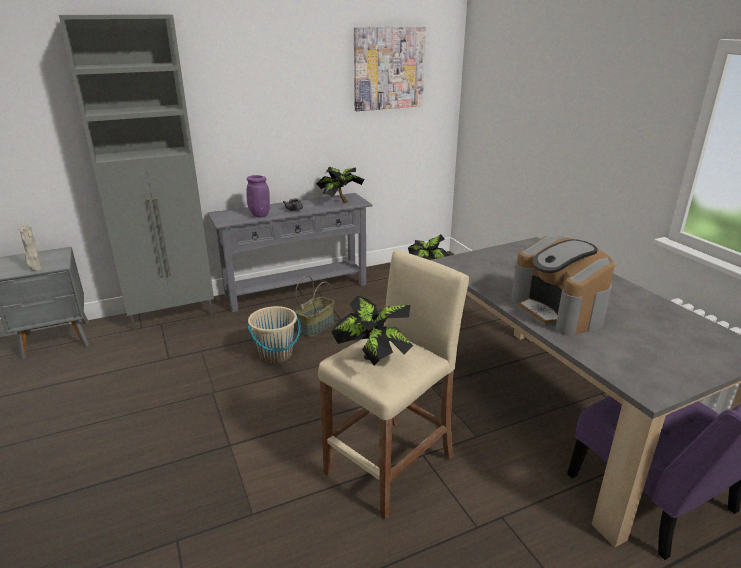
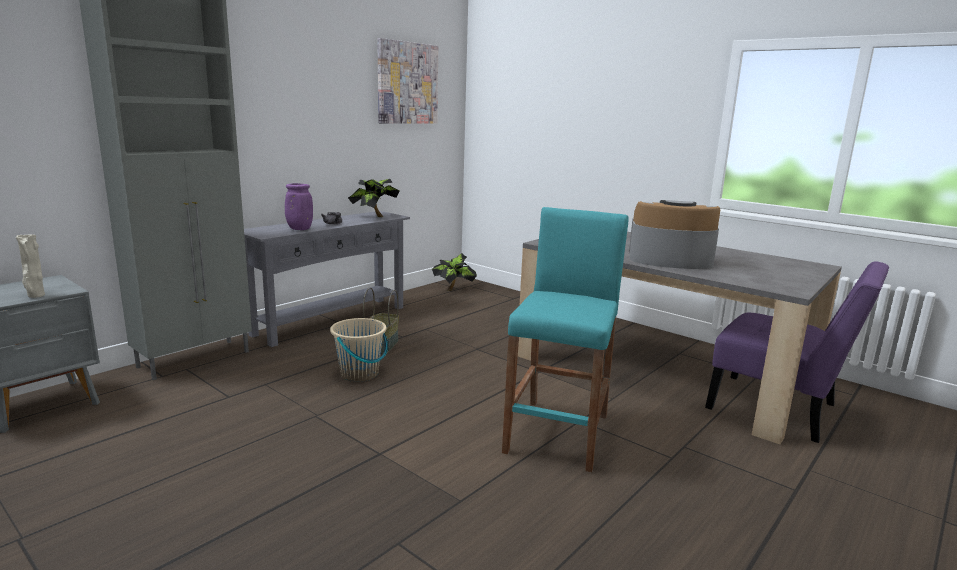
camera: 25 degrees left, 10 degrees down
beige stool [318,250,469,520] -> turquoise stool [502,207,629,472]
potted plant [331,296,413,365] -> none
coffee machine [511,235,615,336] -> coffee machine turned 150 degrees clockwise [629,200,720,269]

